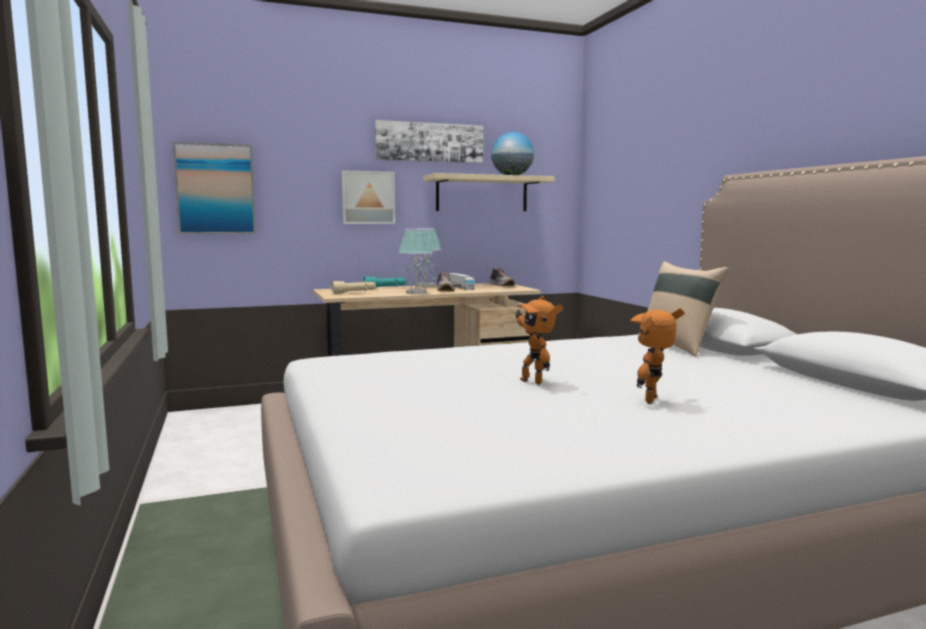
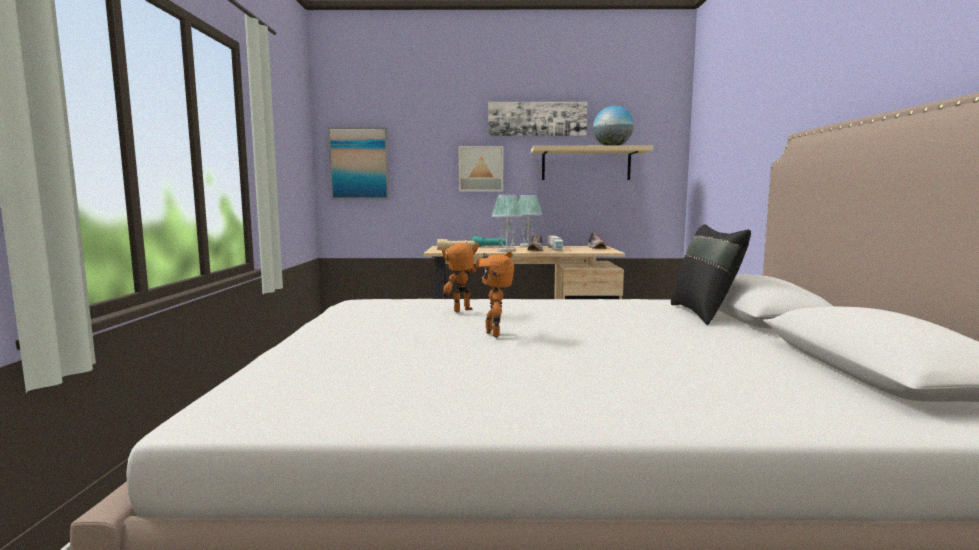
camera: 20 degrees right, 0 degrees up
toy robot [630,308,685,404] -> toy robot moved to [442,242,489,312]
beige pillow [638,261,728,357] -> black pillow [671,224,751,325]

